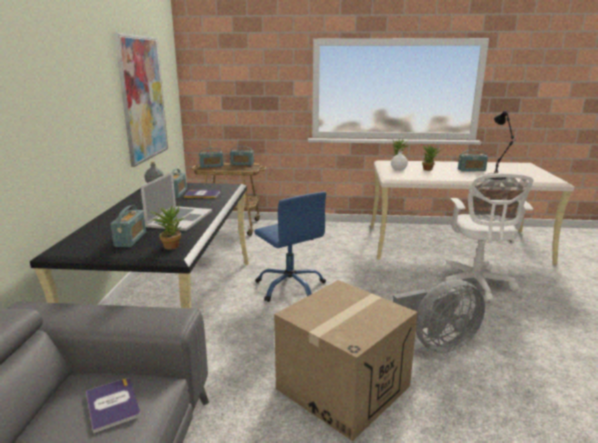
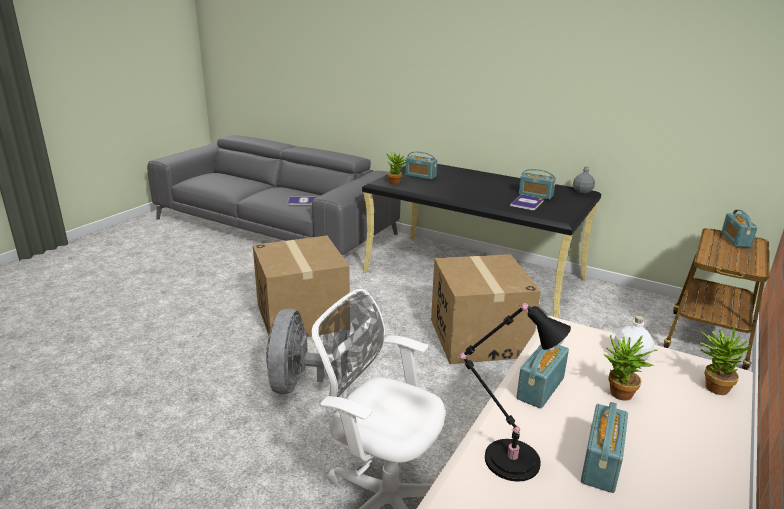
camera: 115 degrees right, 5 degrees up
picture [114,33,168,167] -> none
laptop [140,172,212,231] -> none
radio [230,146,254,165] -> radio moved to [516,345,569,409]
blue office chair [254,192,326,302] -> cardboard box [431,254,541,364]

